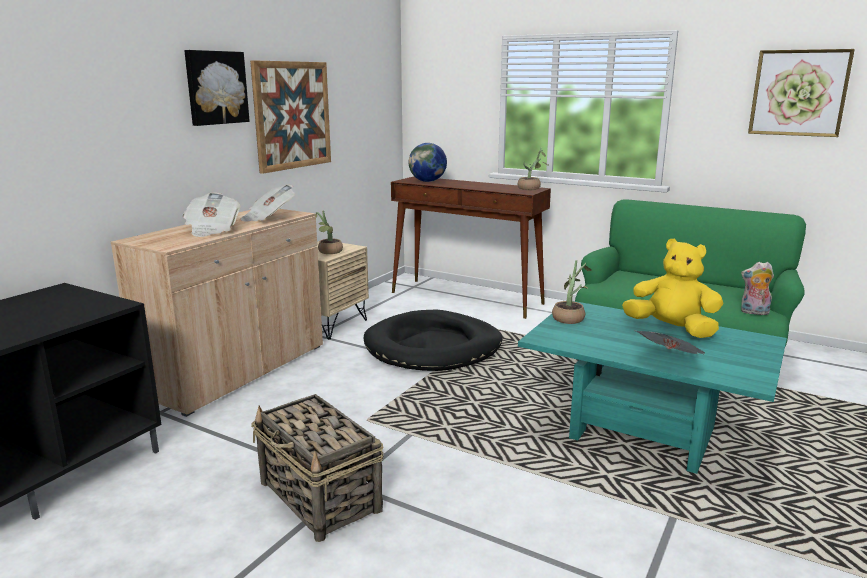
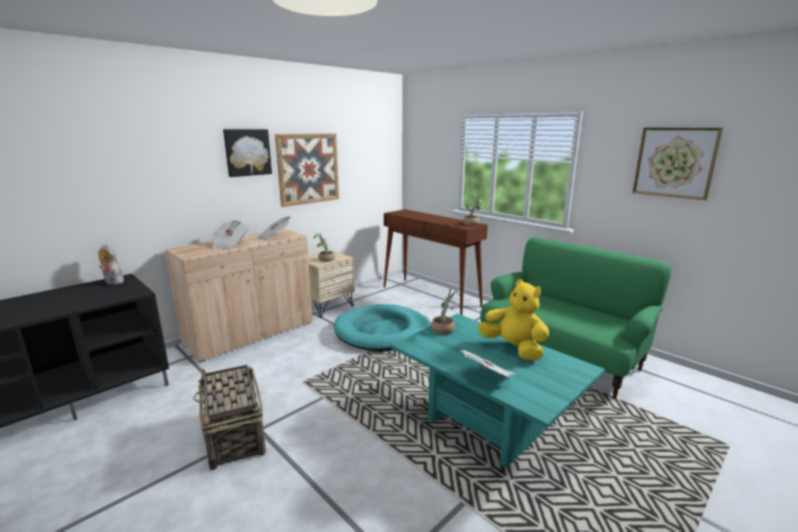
camera: 15 degrees right, 0 degrees up
black dog bed [364,310,503,371] -> turquoise dog bed [334,304,431,351]
globe [409,143,447,182] -> none
plush toy [741,262,774,315] -> plush toy moved to [98,244,124,285]

